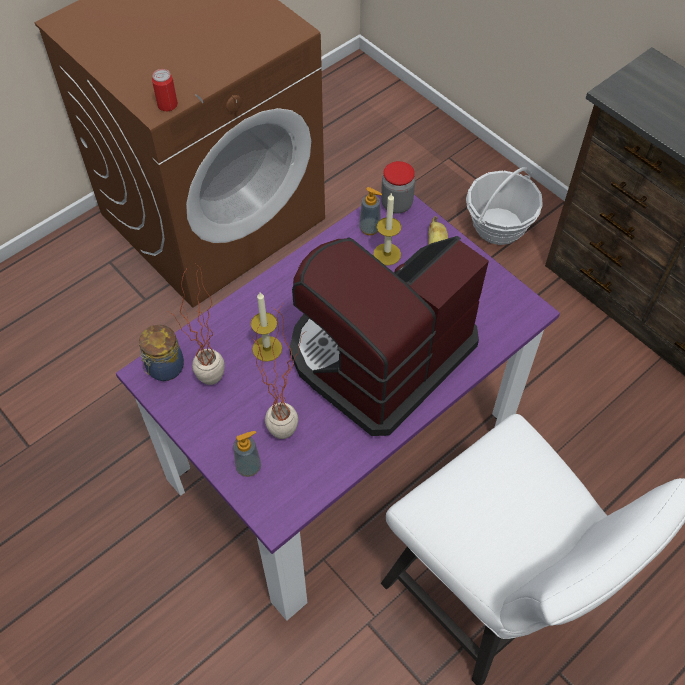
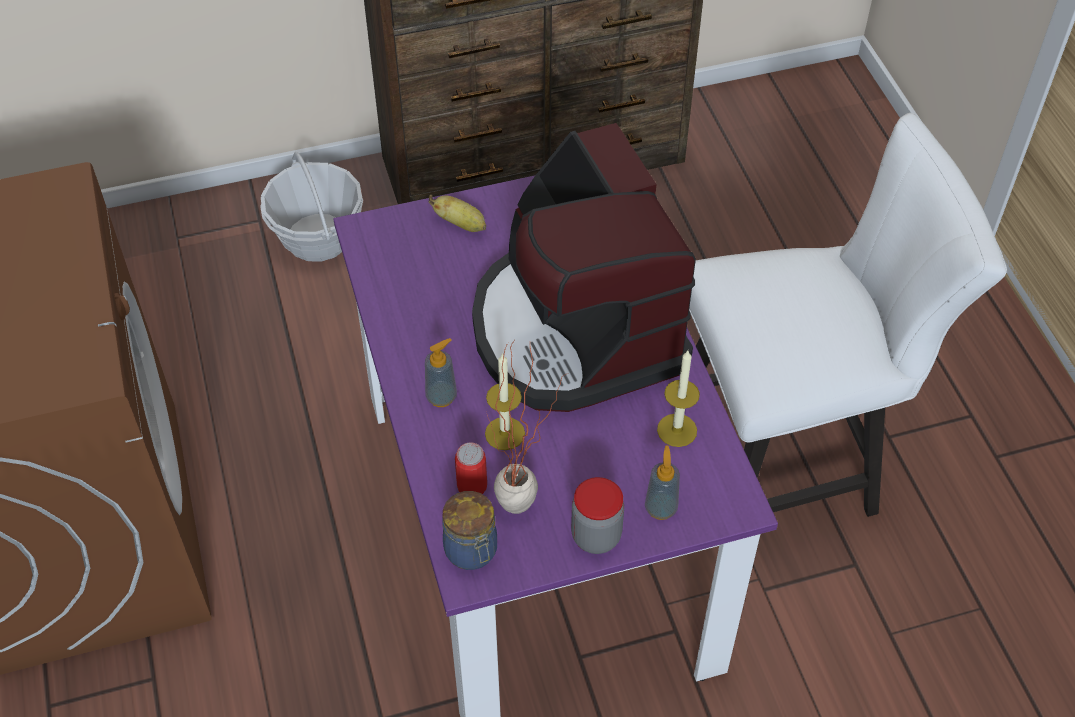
camera: 65 degrees left, 5 degrees down
can [152,69,178,111] -> can moved to [455,443,487,494]
potted plant [251,304,307,439] -> none
soap dispenser [359,187,382,235] -> soap dispenser moved to [425,338,457,407]
candle [373,194,401,266] -> candle moved to [657,351,700,447]
jar [381,161,415,214] -> jar moved to [571,477,624,554]

